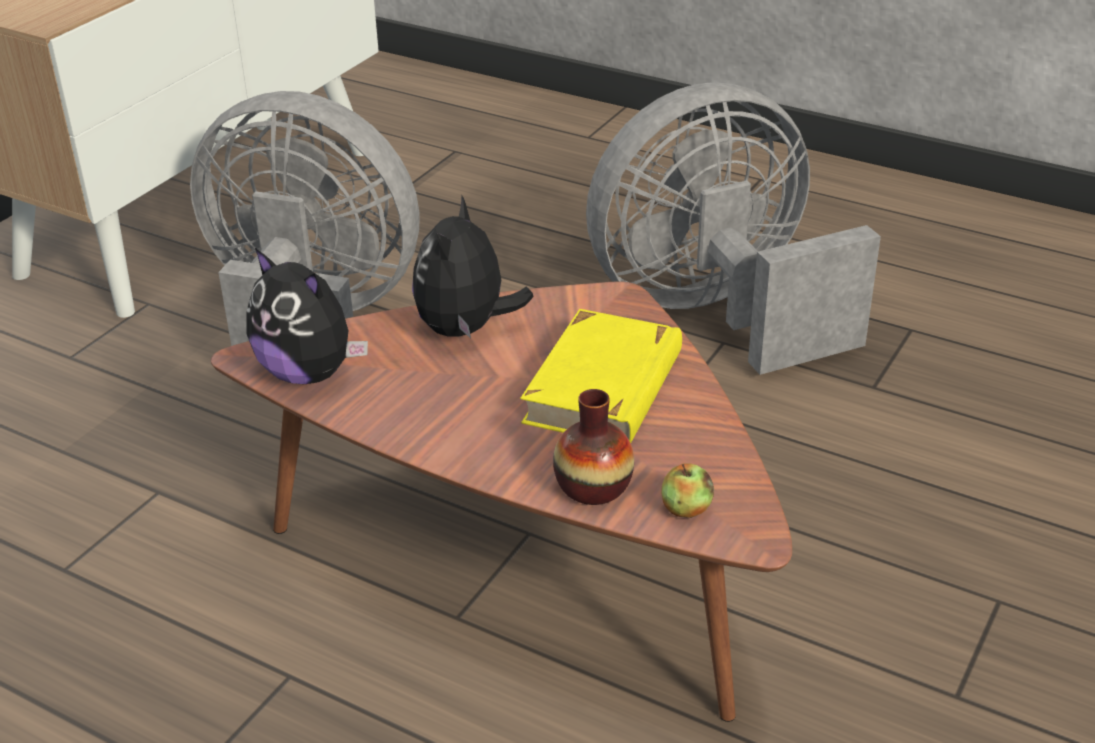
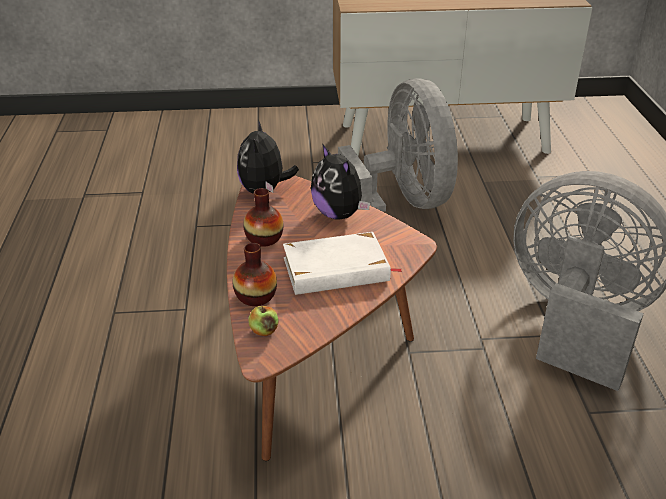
camera: 55 degrees right, 0 degrees up
plush toy [412,194,534,338] -> plush toy turned 105 degrees counterclockwise [311,145,370,219]
yellow book [520,309,682,443] -> white book [283,232,403,295]
none -> vase [243,188,284,247]

